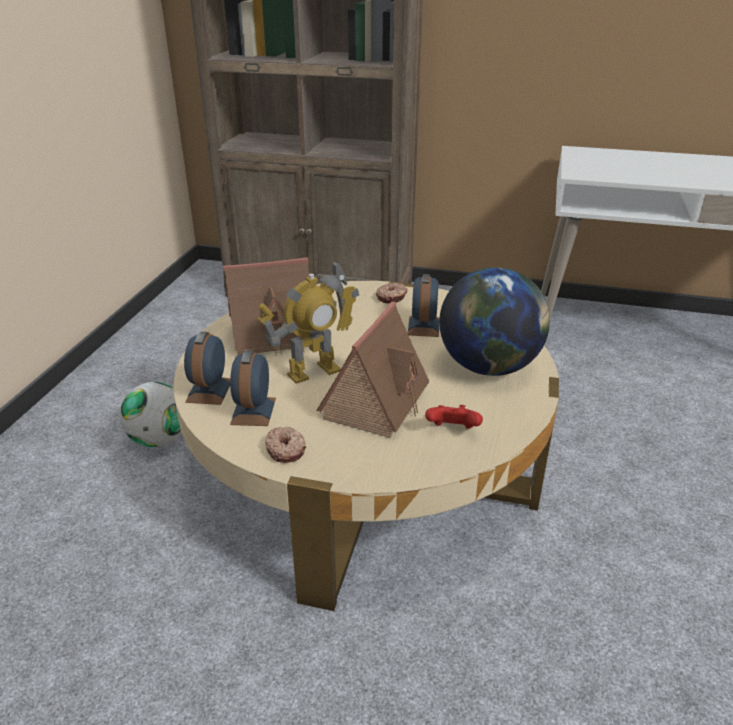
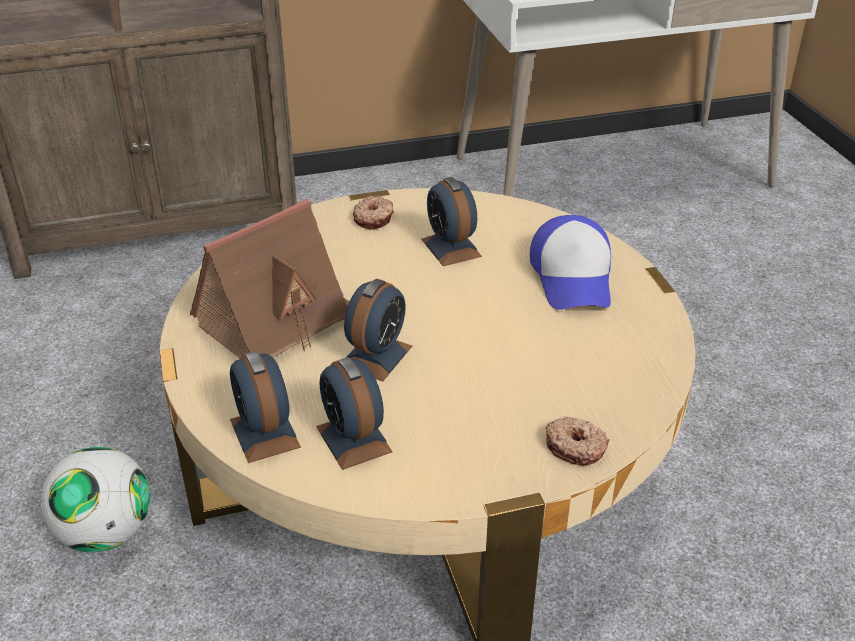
camera: 30 degrees left, 5 degrees up
toy robot [258,260,359,384] -> alarm clock [344,279,412,381]
donut [265,427,306,463] -> donut moved to [546,416,610,465]
toy house [316,302,429,438] -> none
red game controller [425,405,483,429] -> none
globe [439,267,550,376] -> cap [530,215,611,310]

